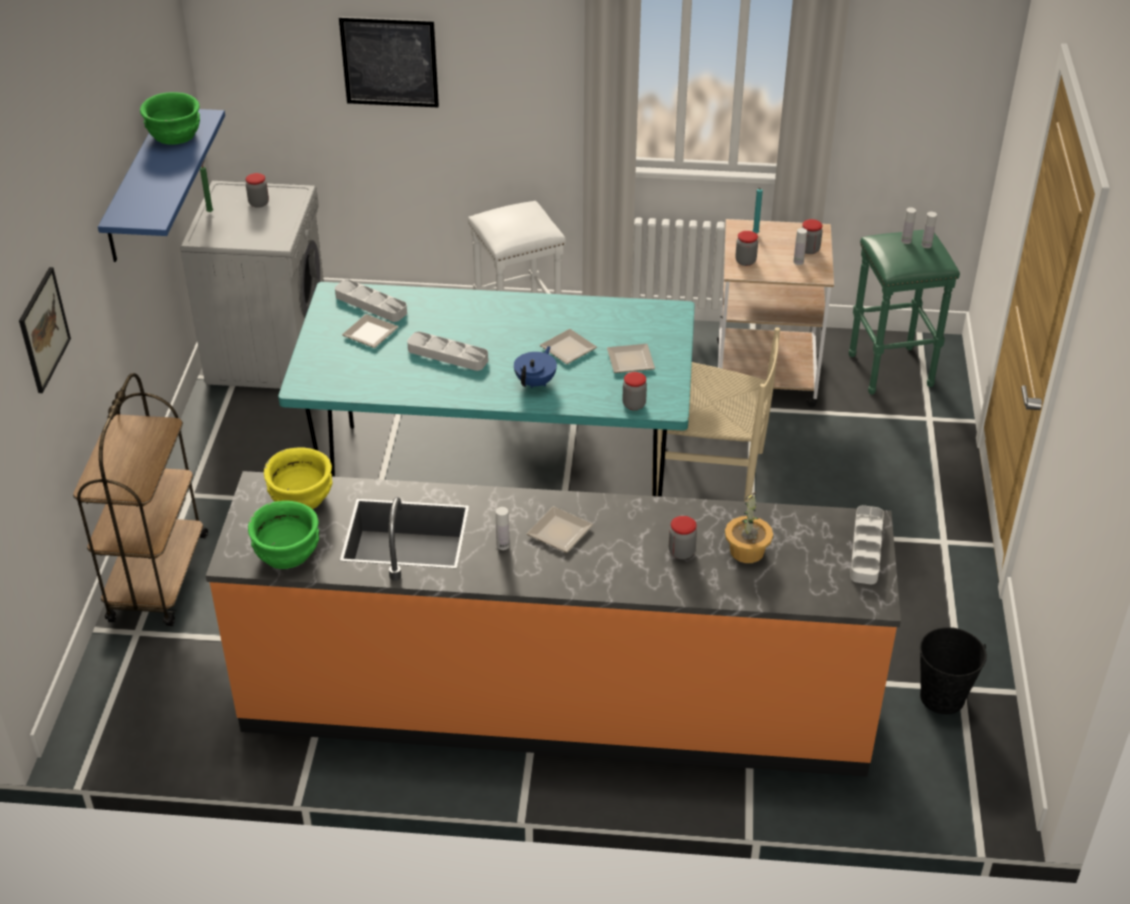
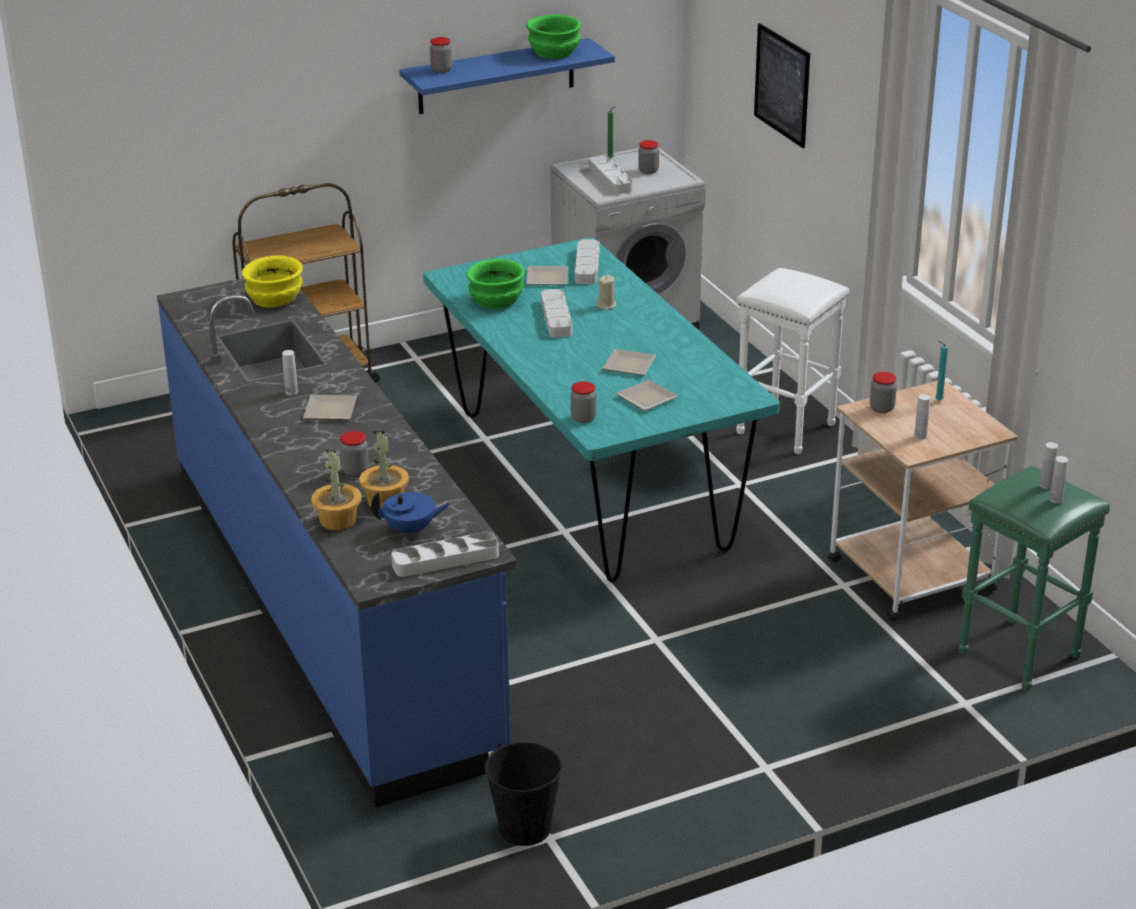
camera: 60 degrees right, 10 degrees down
picture [19,267,71,393] -> none
orange counter [206,471,901,777] -> blue counter [157,278,517,808]
green bowl [248,501,319,569] -> green bowl moved to [466,259,525,309]
blue teapot [514,346,557,389] -> blue teapot moved to [371,492,450,538]
beige chair [652,327,780,502] -> none
jar [802,219,823,254] -> jar moved to [430,37,452,73]
none -> potted plant [311,450,362,530]
none -> grey tray [589,155,633,194]
none -> beige candle [596,275,617,310]

